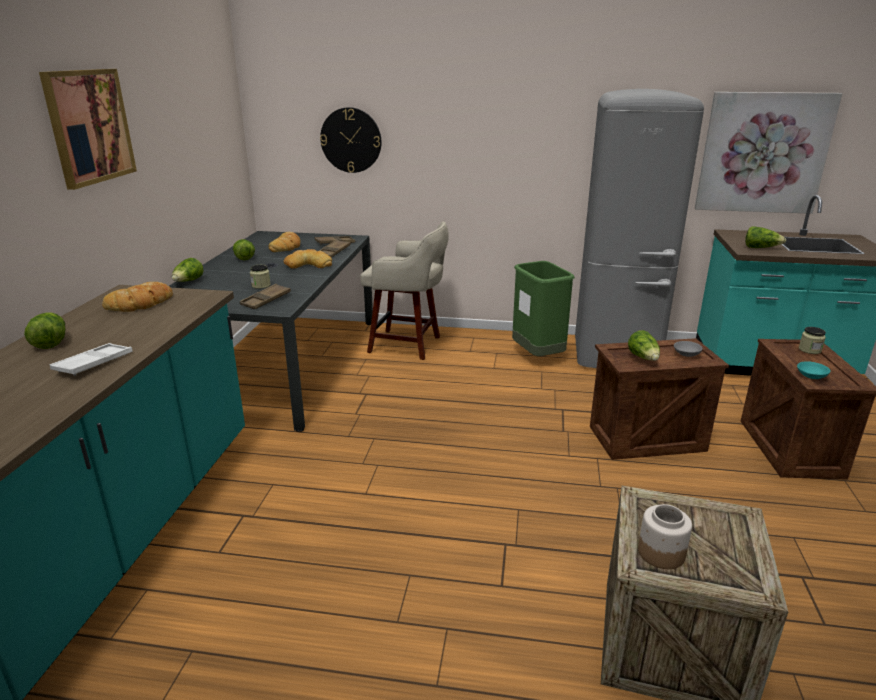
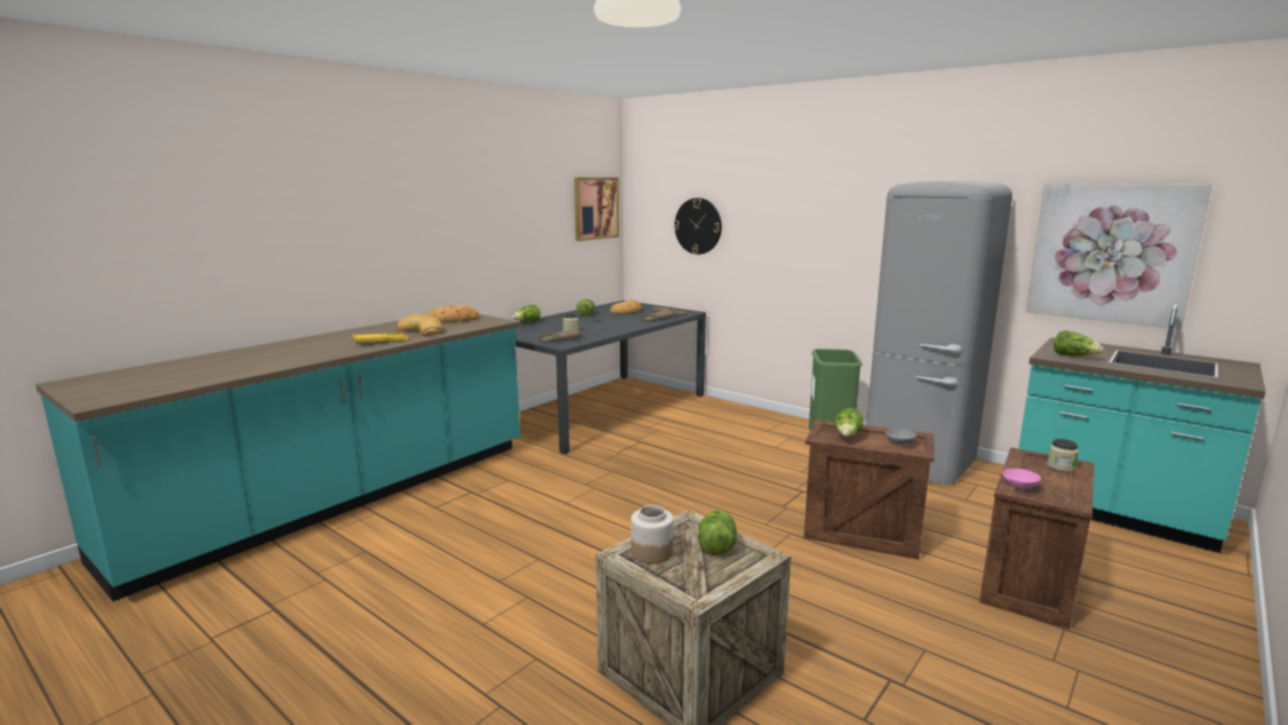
camera: 30 degrees right, 10 degrees down
lettuce [24,313,66,349] -> lettuce moved to [698,510,737,555]
picture [39,69,137,190] -> picture moved to [574,177,619,241]
white tray [50,343,133,376] -> yellow tray [352,333,409,344]
bread [283,249,332,269] -> bread moved to [397,314,443,335]
beige stool [360,221,449,360] -> none
turquoise bowl [797,361,831,379] -> pink bowl [1002,468,1041,488]

